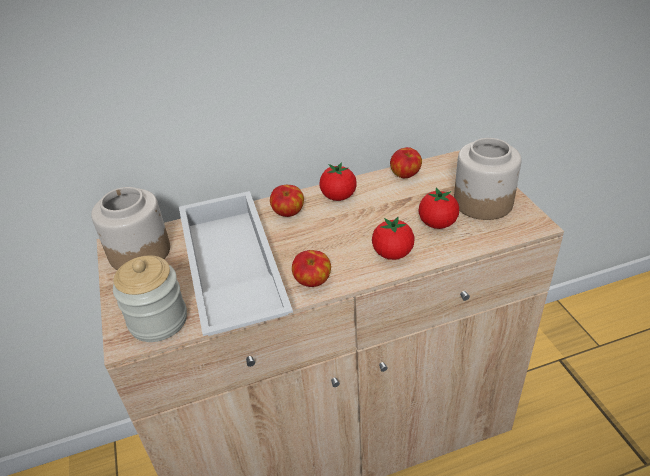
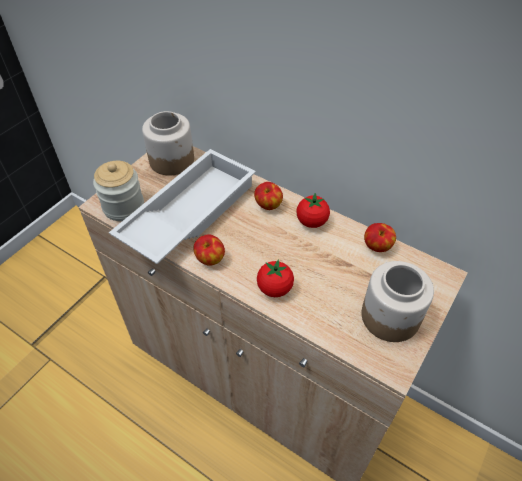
camera: 50 degrees right, 10 degrees up
tomato [419,187,459,229] -> none

